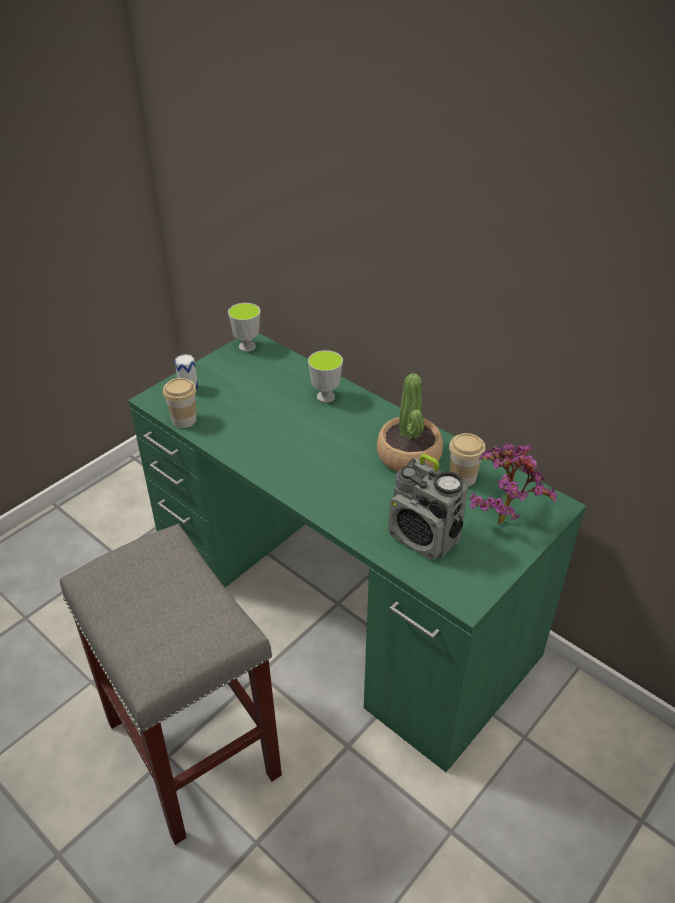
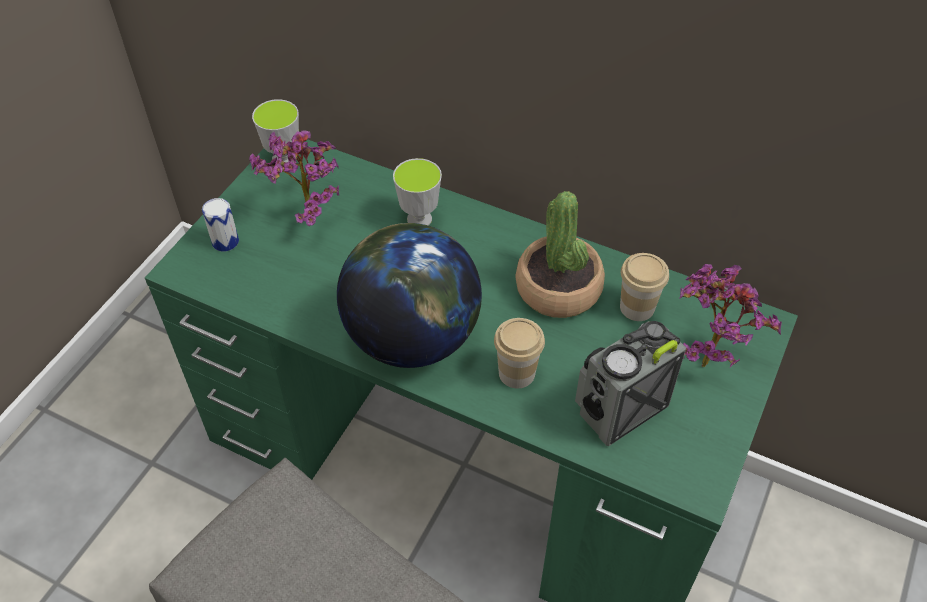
camera: 15 degrees left, 10 degrees up
cup [163,378,197,428] -> cup moved to [494,318,545,388]
radio [388,454,468,560] -> radio turned 120 degrees clockwise [575,321,686,446]
none -> potted plant [249,131,339,226]
none -> globe [337,223,482,368]

